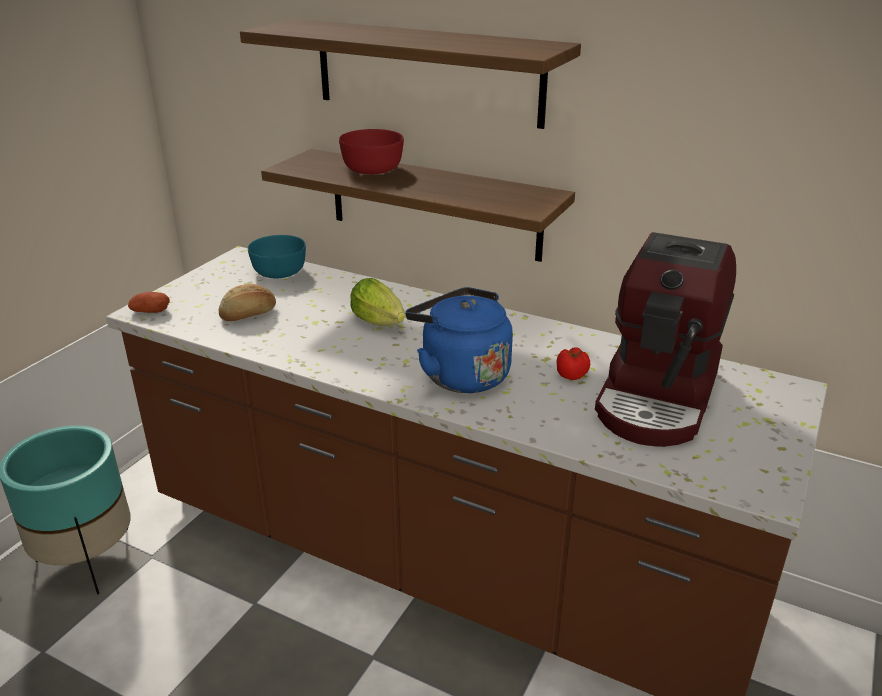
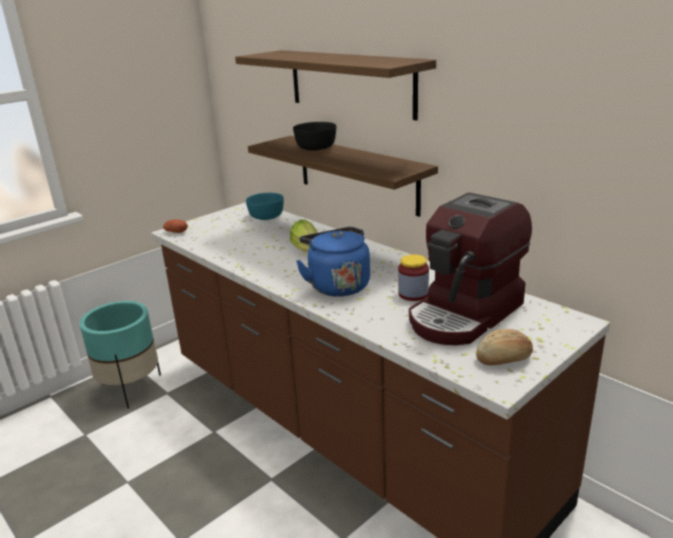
camera: 20 degrees right, 5 degrees down
bread [219,284,276,321] -> bread moved to [476,329,533,365]
red bowl [339,129,404,174] -> black bowl [293,122,336,150]
tomato [557,347,590,380] -> jar [398,254,429,301]

